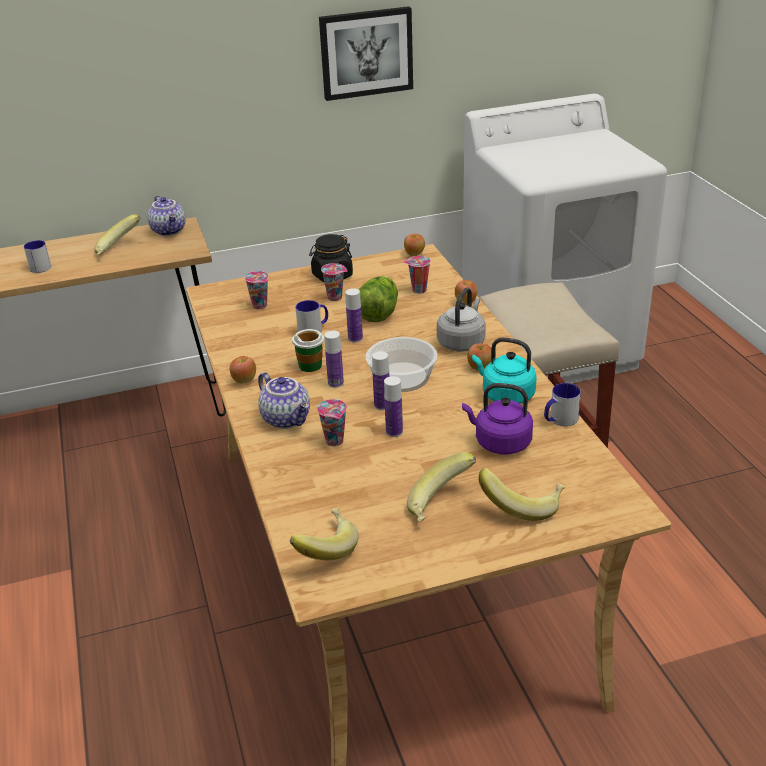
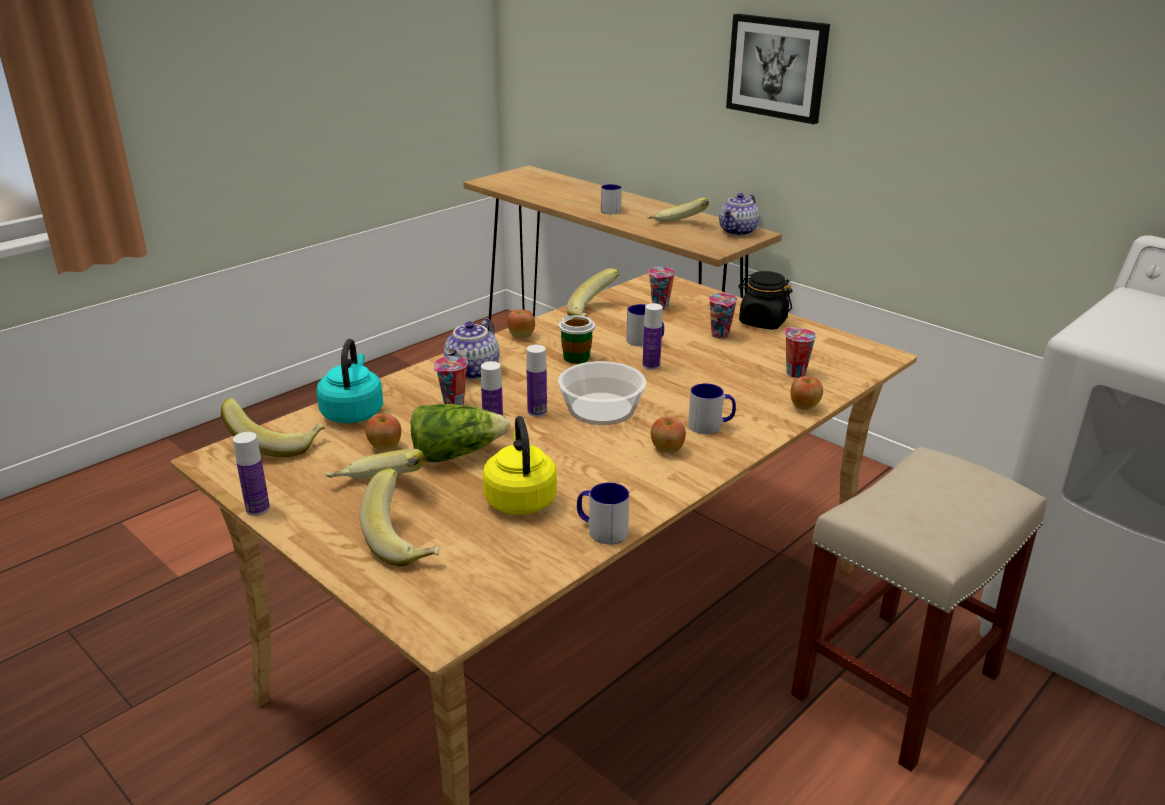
camera: 60 degrees right, 5 degrees down
picture [319,6,413,101] -> picture moved to [726,14,830,124]
bottle [324,331,344,388] -> bottle moved to [233,432,270,516]
lettuce [359,276,398,322] -> lettuce moved to [411,404,510,462]
apple [404,234,425,256] -> apple moved to [366,414,401,450]
grey kettle [437,288,486,352] -> mug [688,383,736,434]
purple kettle [462,383,533,455] -> yellow kettle [483,416,557,515]
turquoise kettle [472,337,537,404] -> turquoise kettle moved to [317,339,383,423]
none -> banana [566,268,620,316]

